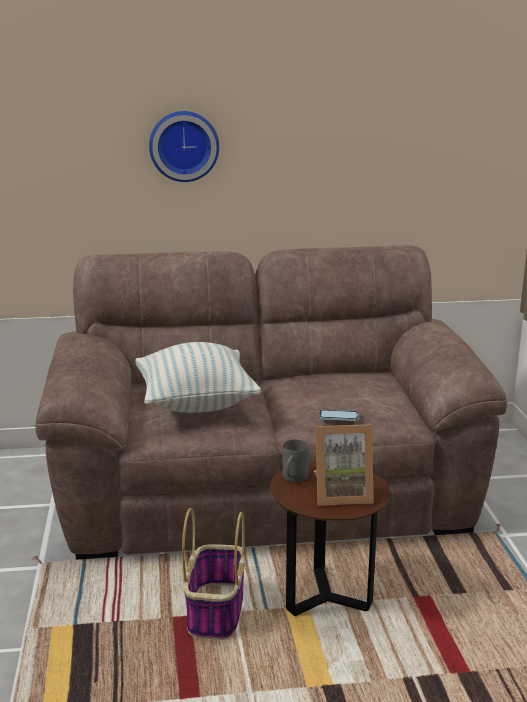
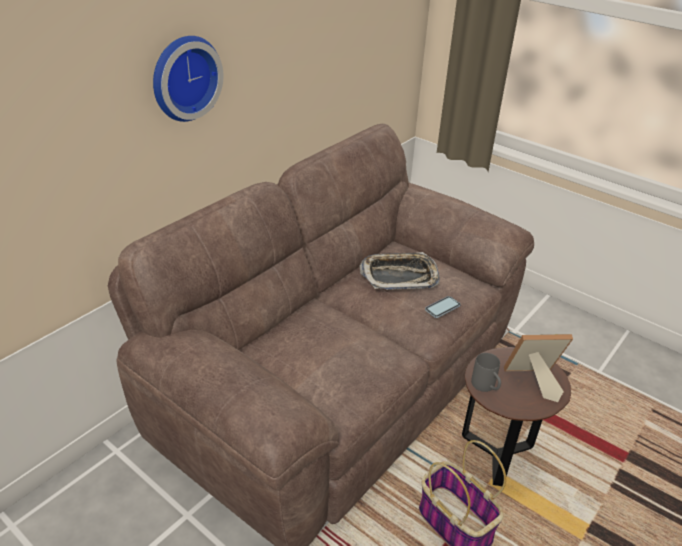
camera: 45 degrees left, 15 degrees up
pillow [135,342,261,413] -> none
picture frame [314,424,374,506] -> picture frame turned 135 degrees counterclockwise [504,334,573,402]
none -> tray [359,252,440,290]

